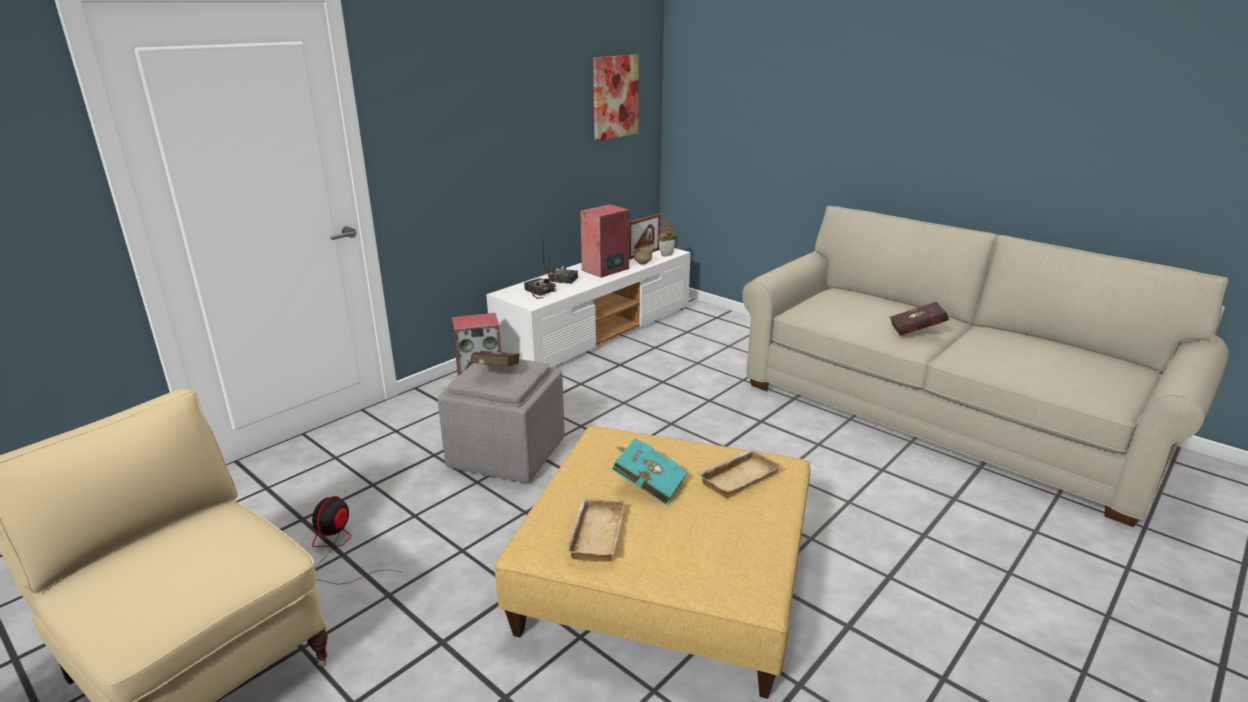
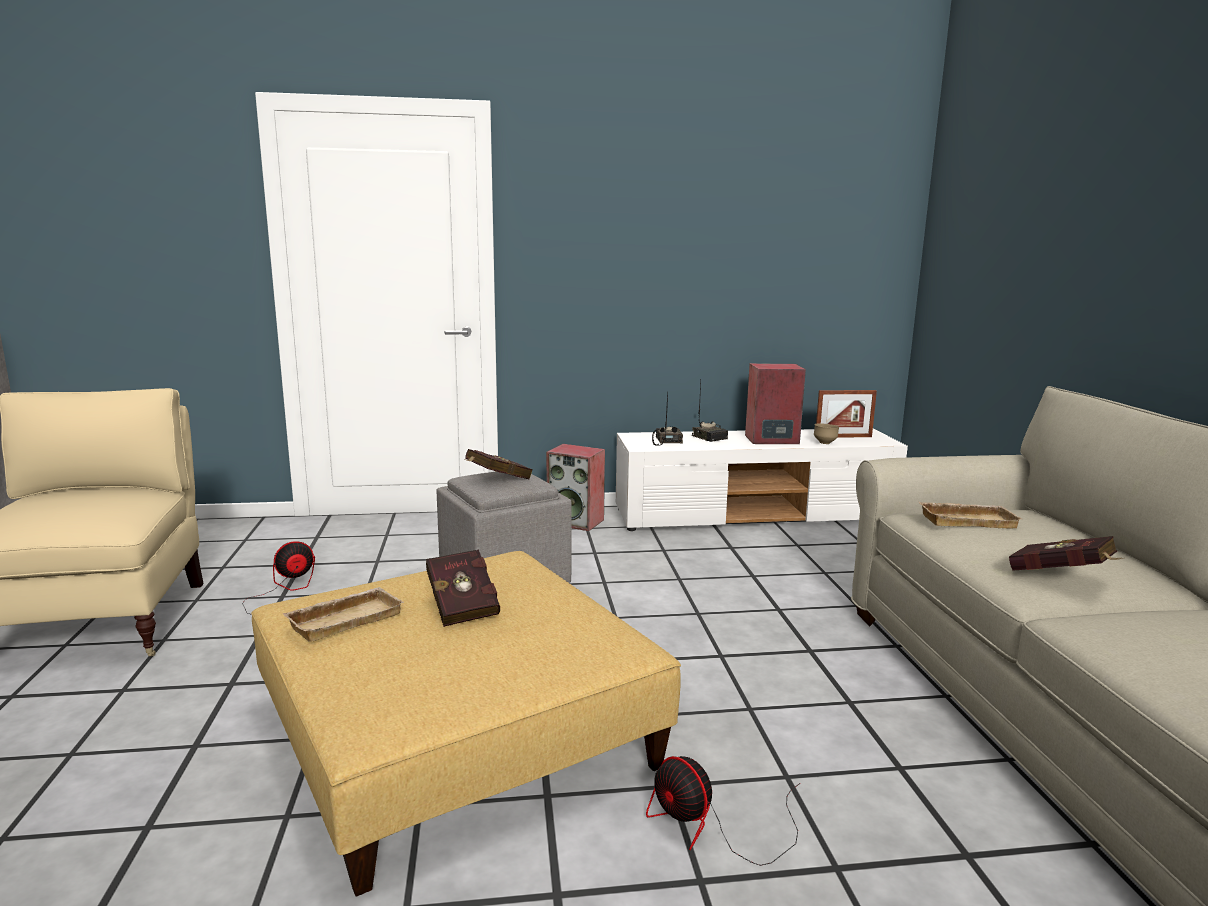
camera: 40 degrees right, 10 degrees down
picture [593,54,639,141] -> none
turquoise book [612,438,688,505] -> red book [426,549,500,627]
potted plant [658,219,677,256] -> none
beige tray [698,449,781,499] -> beige tray moved to [919,502,1022,528]
none -> fan [646,756,800,866]

